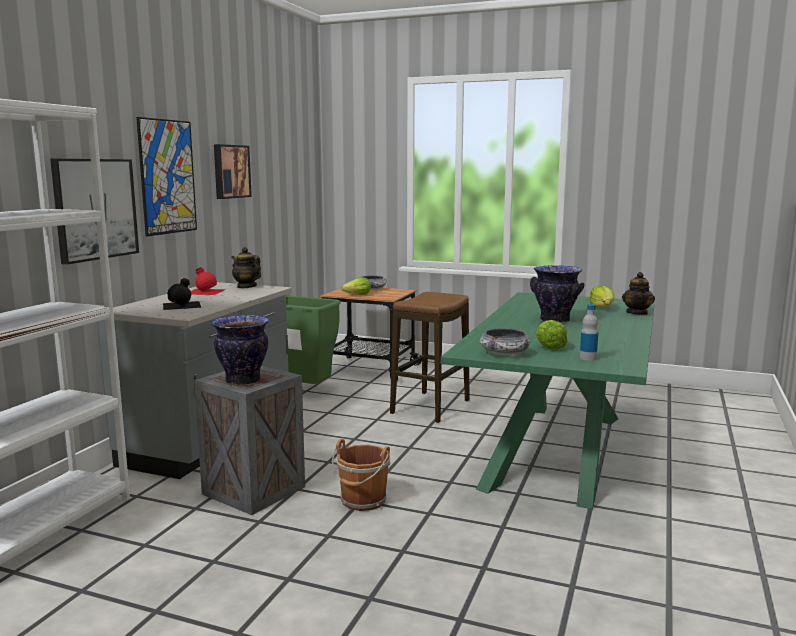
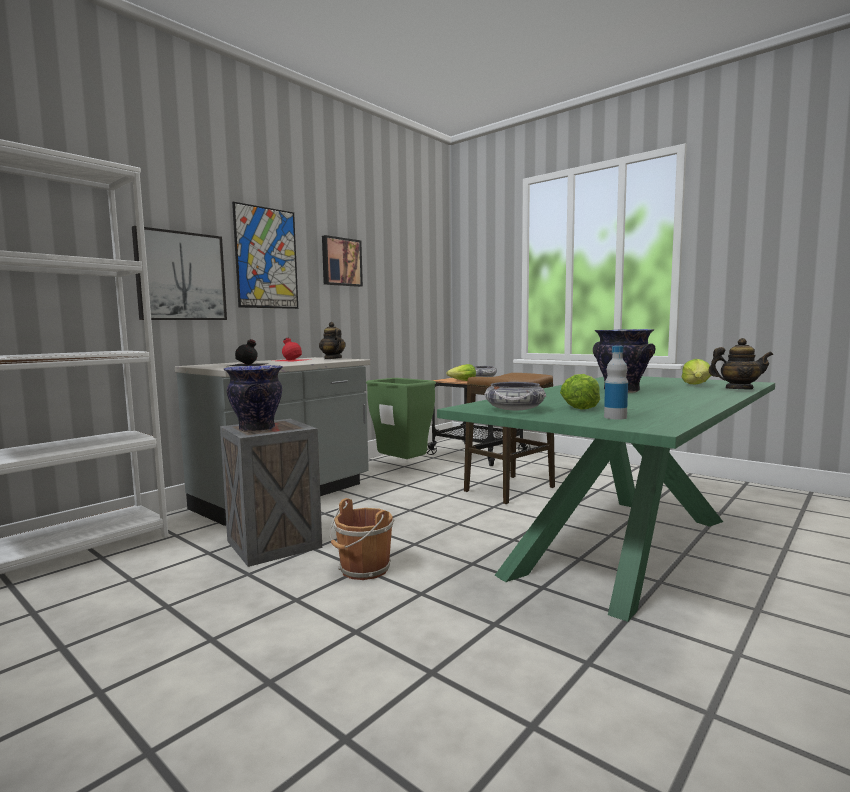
camera: 20 degrees right, 5 degrees down
teapot [622,272,655,315] -> teapot turned 105 degrees counterclockwise [708,338,773,389]

